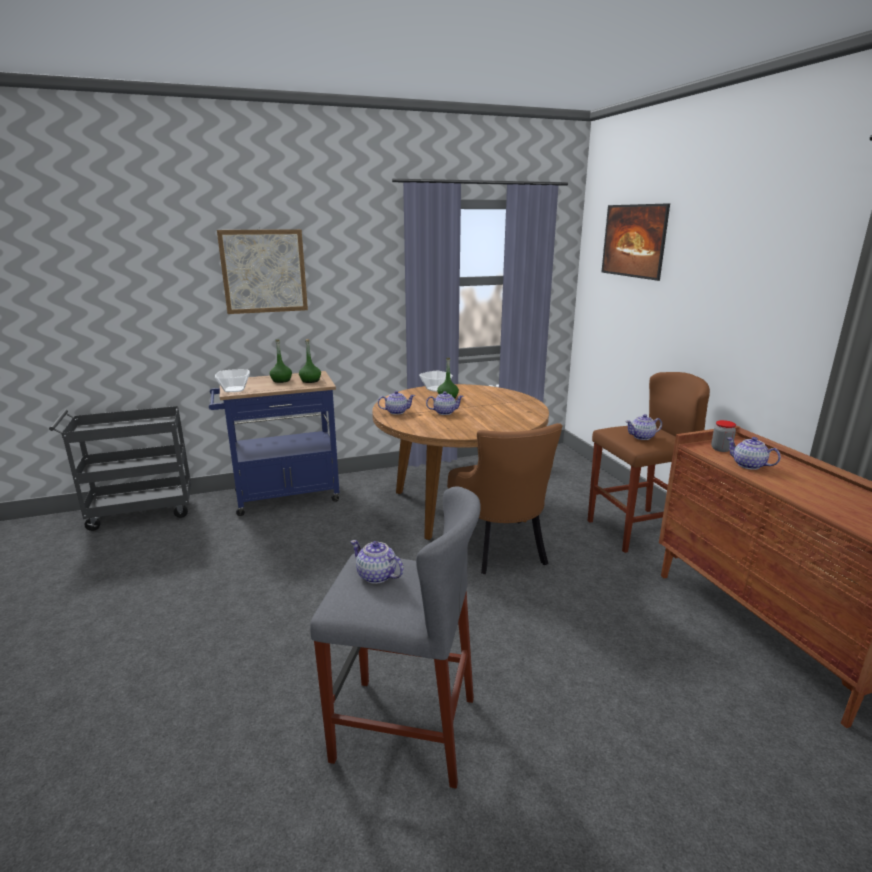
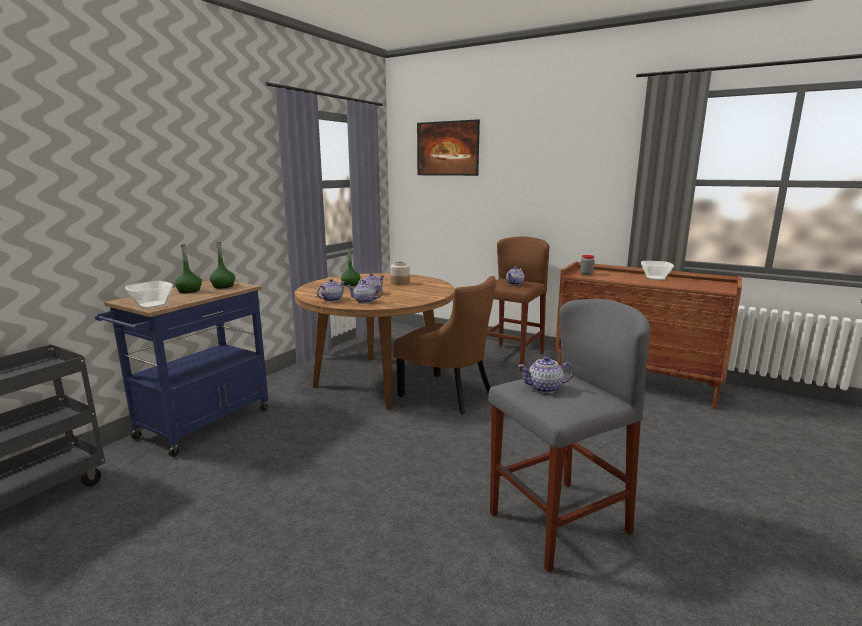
camera: 40 degrees left, 5 degrees down
picture [217,227,308,314] -> none
bowl [419,371,453,392] -> bowl moved to [641,261,674,280]
teapot [726,437,781,470] -> teapot moved to [346,280,383,303]
none -> jar [391,262,410,285]

